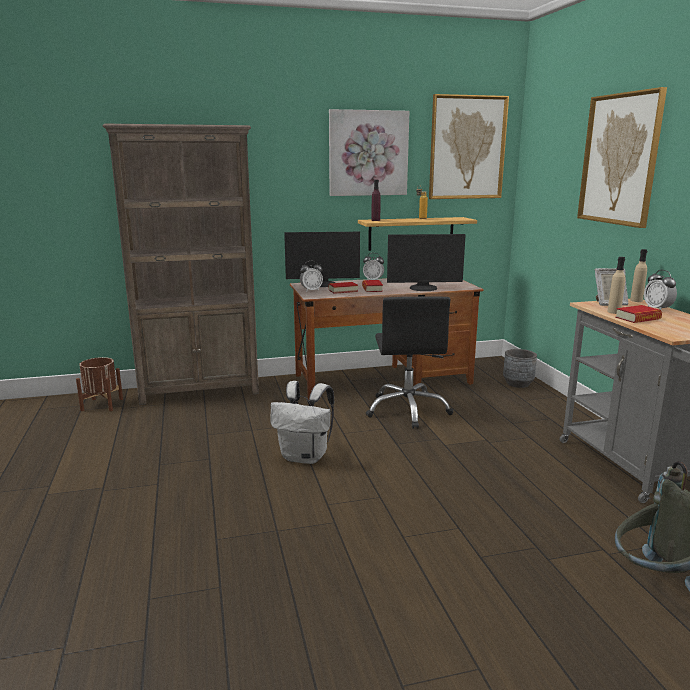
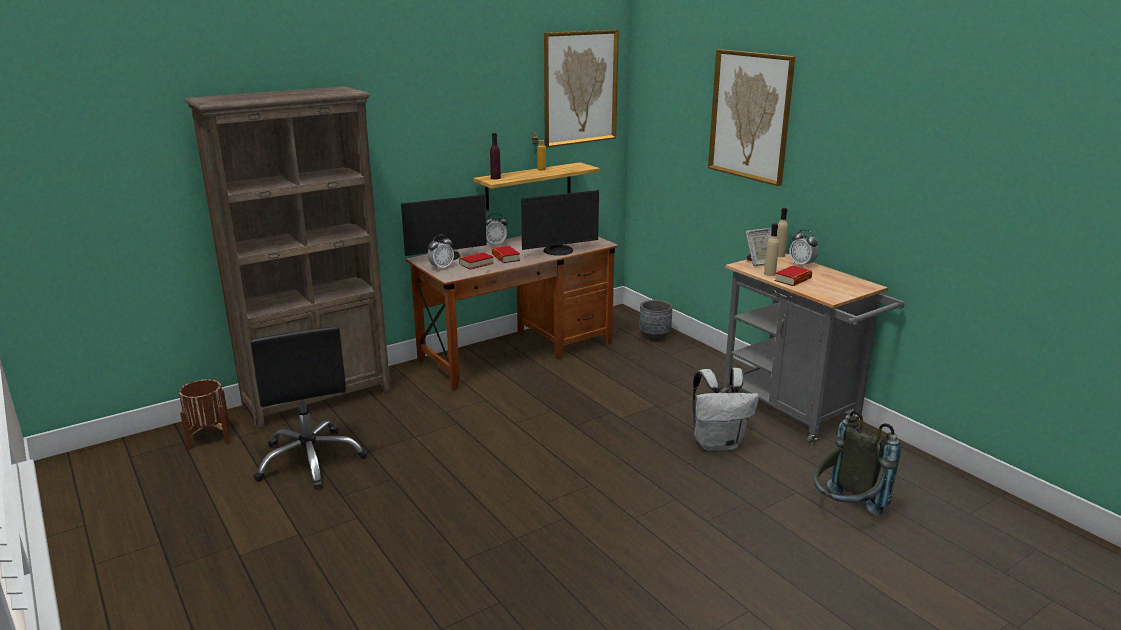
camera: 20 degrees left, 5 degrees up
white backpack [270,381,334,464] -> white backpack moved to [693,368,759,451]
picture [329,109,409,196] -> none
black office chair [366,296,453,429] -> black office chair moved to [251,326,368,489]

